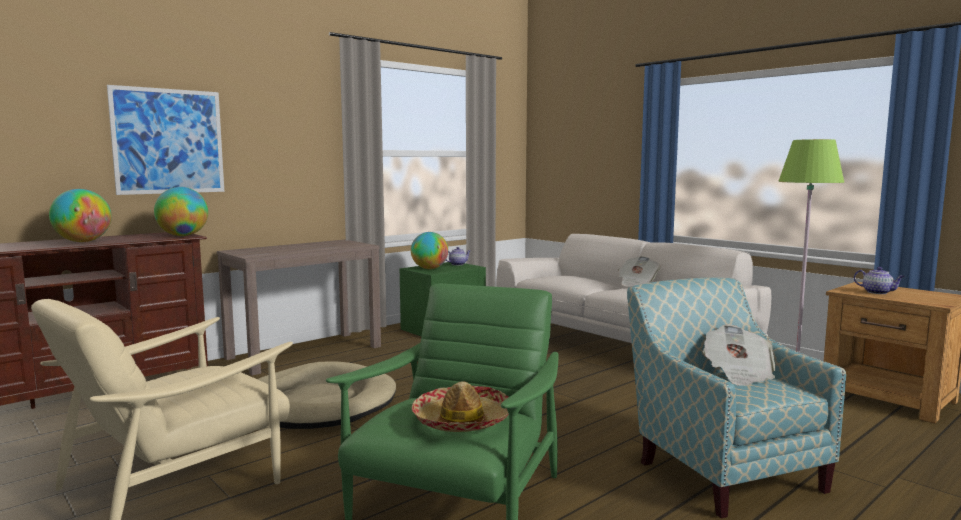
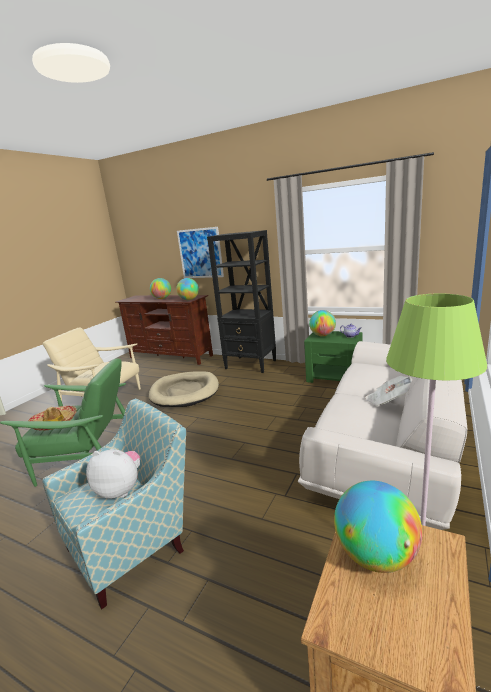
camera: 70 degrees right, 10 degrees up
brown console table [217,240,381,375] -> black bookcase [207,230,276,373]
newspaper [703,324,775,386] -> plush toy [86,449,140,499]
teapot [854,267,905,294] -> globe [334,481,422,573]

